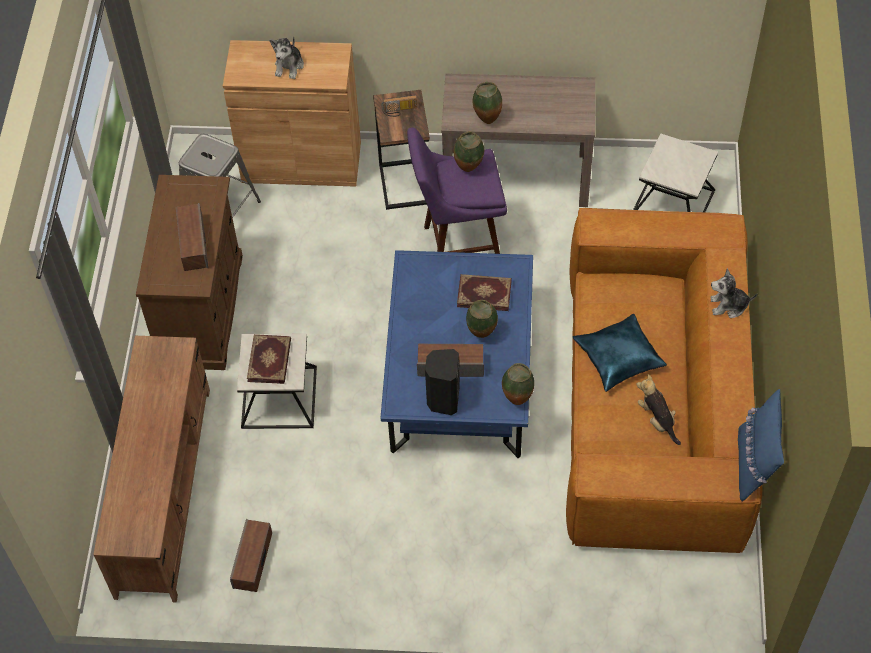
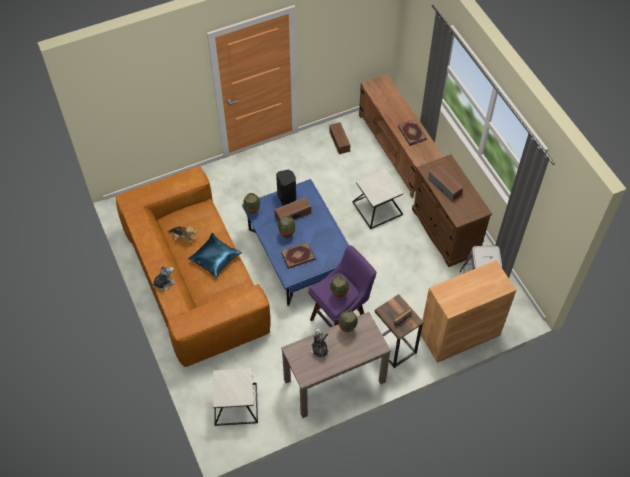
camera: 150 degrees right, 0 degrees up
book [247,334,291,384] -> book moved to [398,119,427,146]
plush toy [270,36,304,79] -> plush toy moved to [311,328,329,359]
blue pillow [738,389,784,502] -> none

